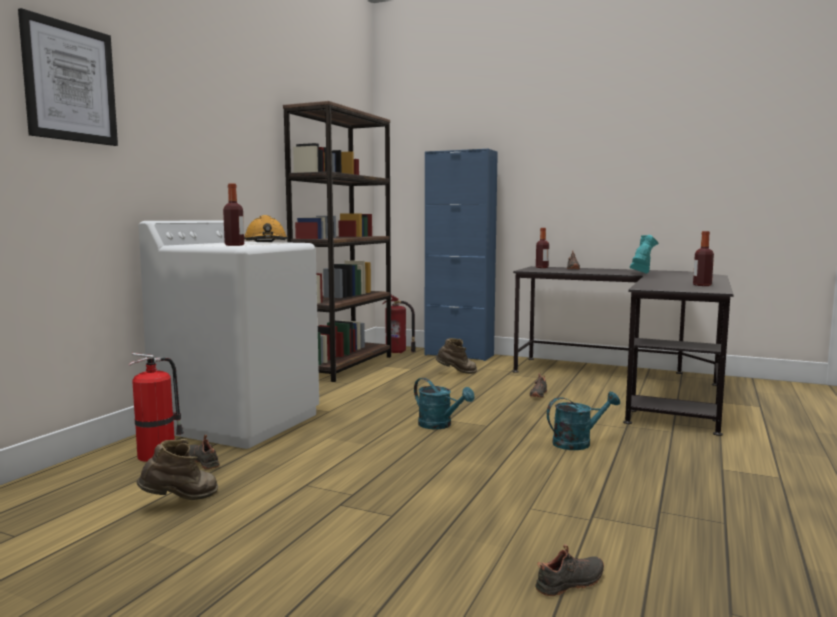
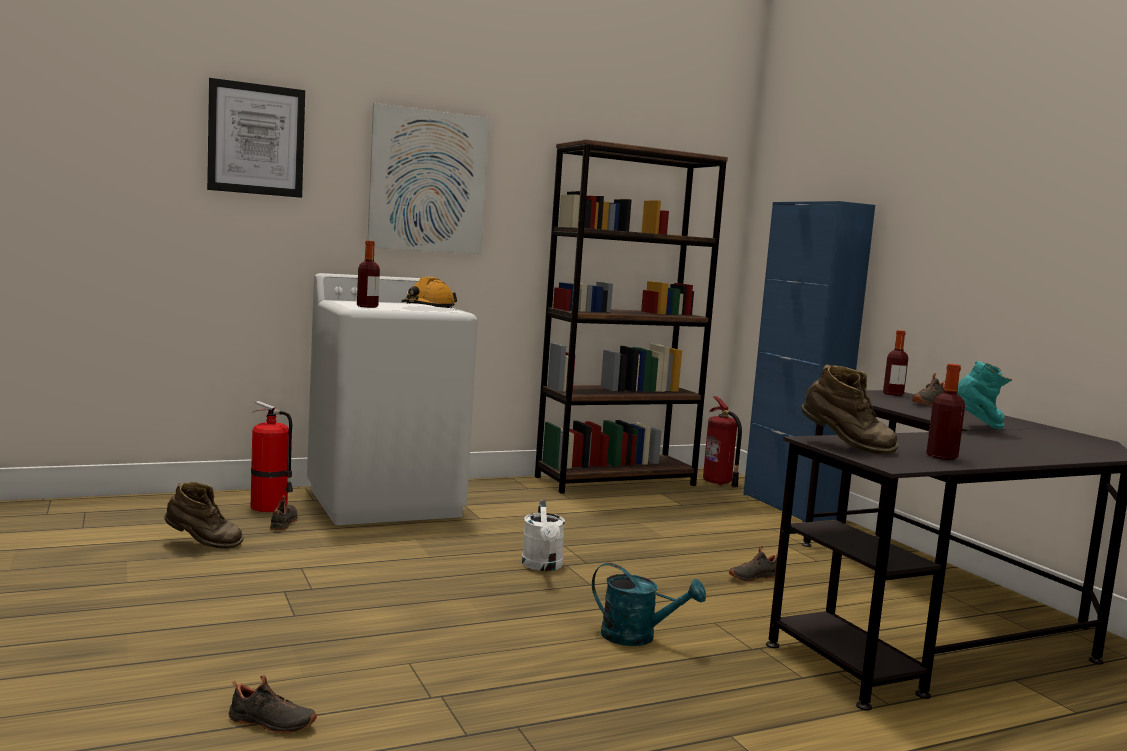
camera: 40 degrees right, 0 degrees up
turquoise watering can [414,378,475,429] -> white watering can [521,501,565,571]
brown boot [435,338,477,374] -> brown boot moved to [801,364,898,454]
none -> picture [367,103,489,254]

